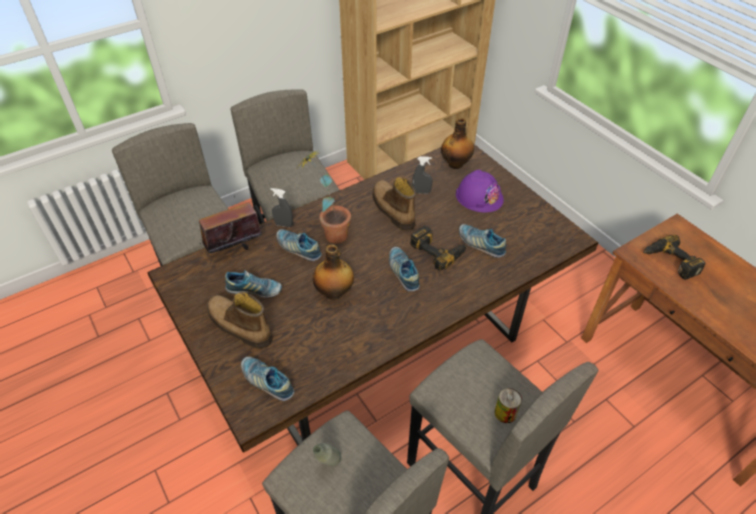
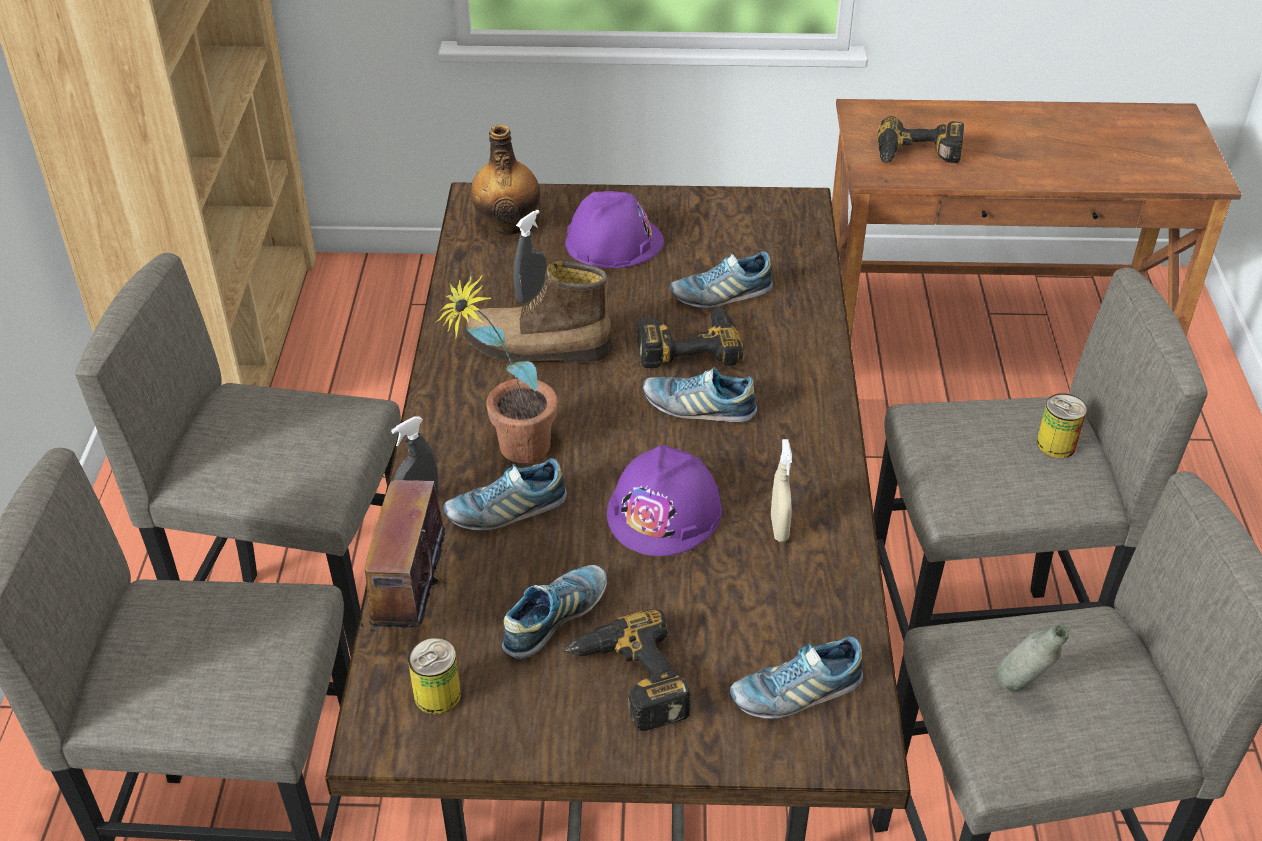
camera: 55 degrees left, 5 degrees down
boot [207,292,273,349] -> power drill [563,609,692,731]
bottle [313,244,354,300] -> purple hard hat [607,445,722,556]
none -> can [408,638,461,715]
none -> beige spray bottle [771,439,792,542]

